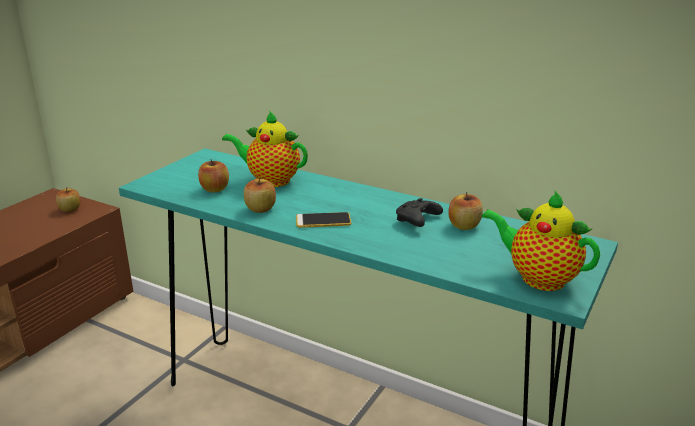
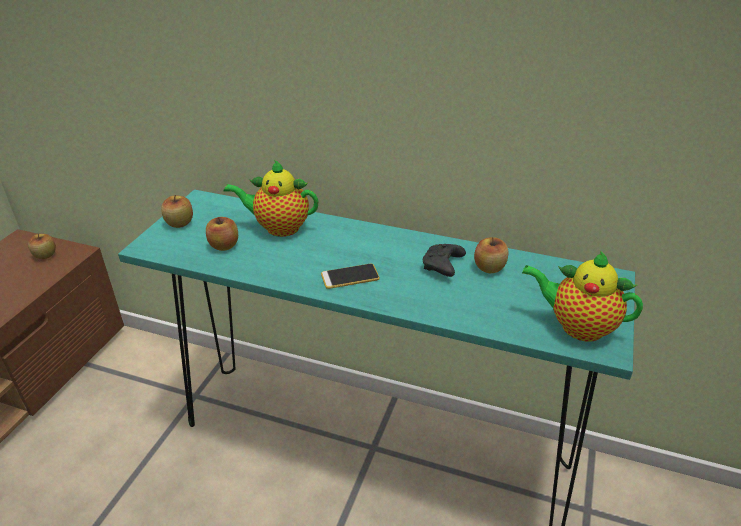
camera: 10 degrees left, 10 degrees up
apple [244,177,276,213] -> apple moved to [161,195,193,228]

